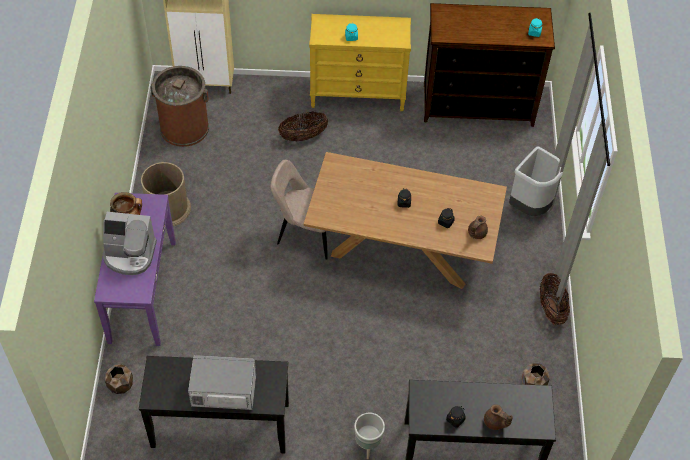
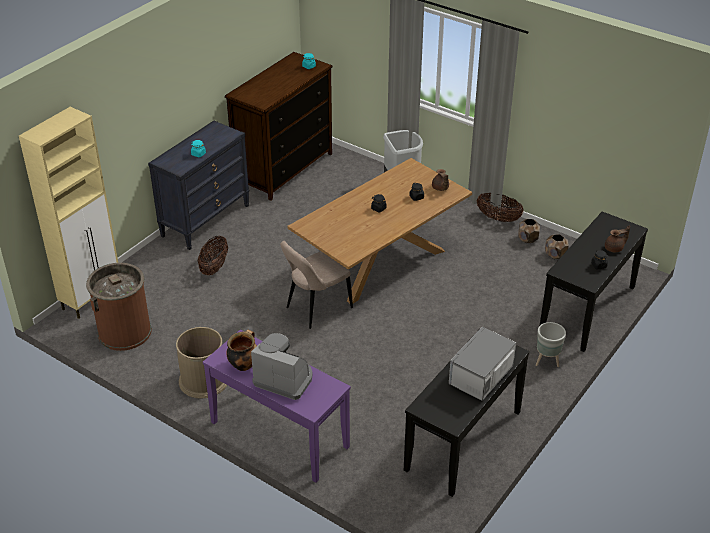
camera: 55 degrees left, 15 degrees down
coffee machine [103,212,157,275] -> coffee machine turned 105 degrees counterclockwise [251,333,312,400]
brown planter [105,364,133,394] -> brown planter moved to [518,219,540,243]
yellow dresser [309,14,411,111] -> black dresser [148,120,249,250]

